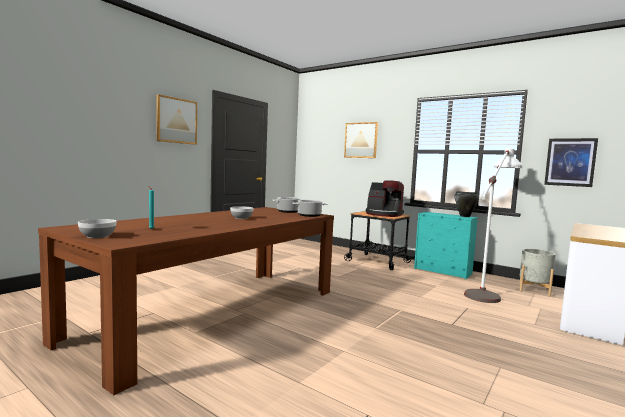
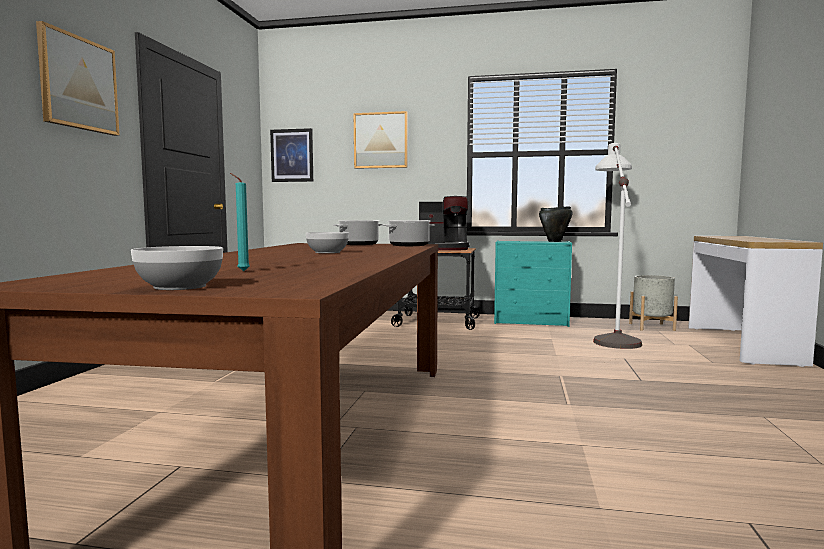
camera: 25 degrees left, 0 degrees up
picture [544,138,598,187] -> picture moved to [270,128,313,182]

